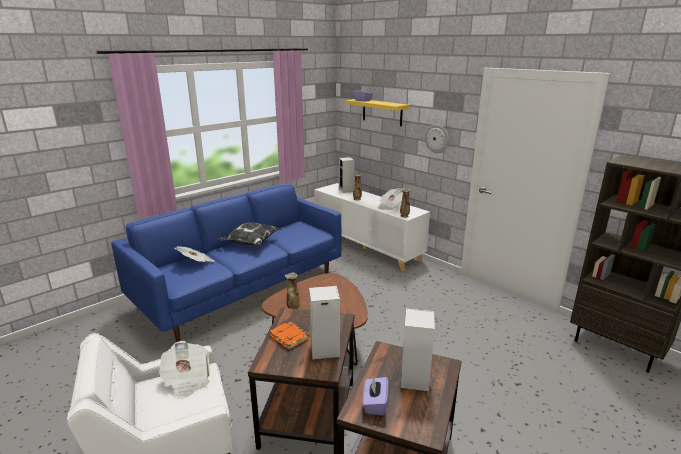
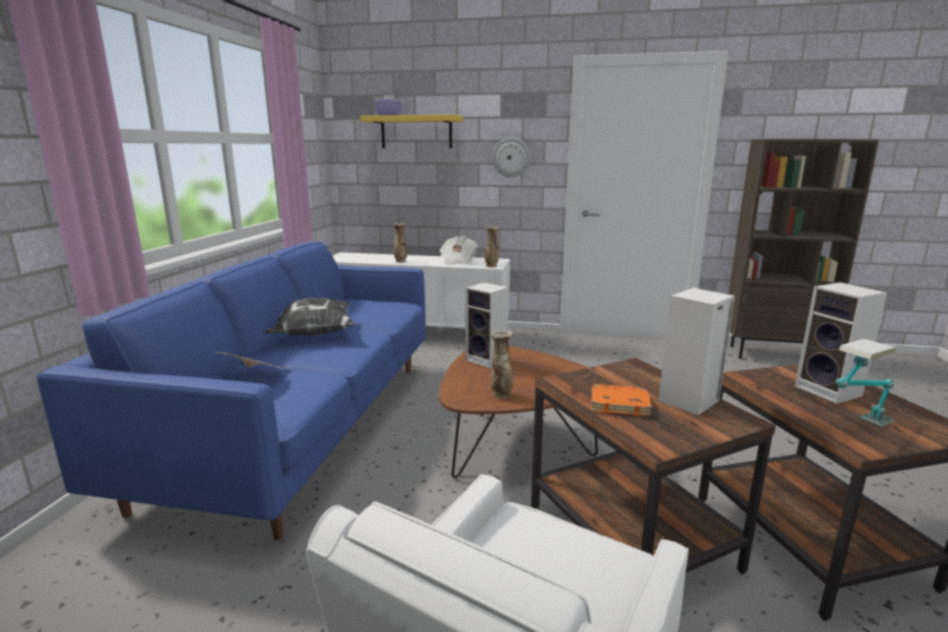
camera: 35 degrees left, 5 degrees down
newspaper [158,341,210,399] -> none
speaker [339,157,354,193] -> speaker moved to [465,282,509,368]
purple tissue box [363,376,388,416] -> table lamp [836,339,896,428]

